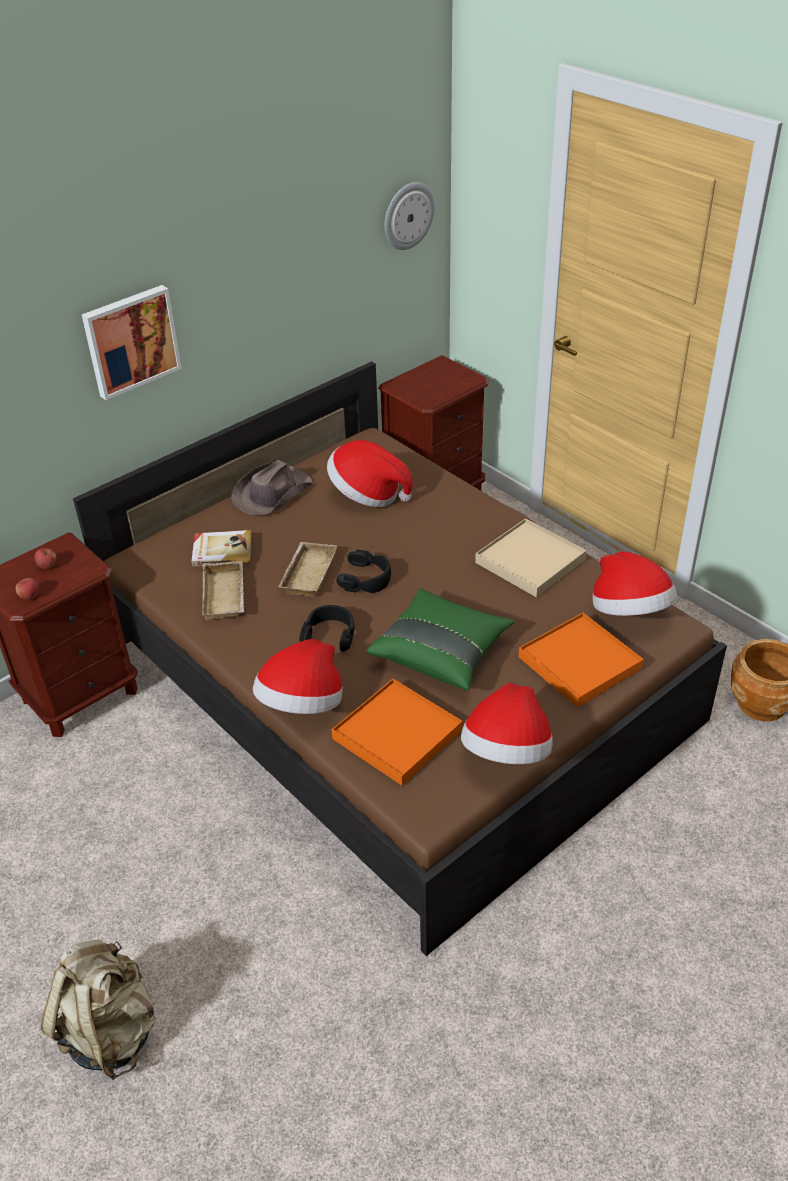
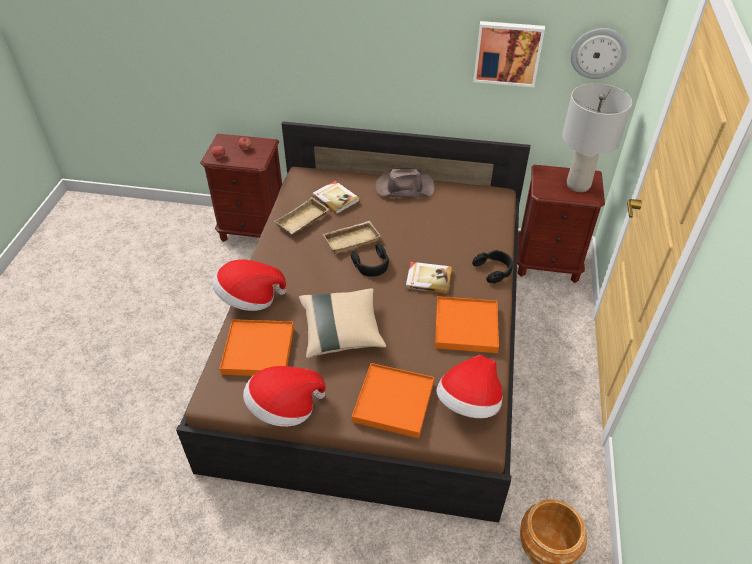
camera: 50 degrees right, 5 degrees up
beige backpack [41,939,156,1080] -> none
picture [82,285,182,400] -> picture moved to [473,21,545,87]
black headphones [299,605,355,652] -> black headphones moved to [472,250,513,284]
hat [327,440,413,507] -> none
green pillow [367,588,514,690] -> beige pillow [299,288,386,358]
beige tray [475,518,587,597] -> orange tray [435,296,499,353]
none -> book [406,262,452,294]
none -> grey table lamp [562,83,632,192]

